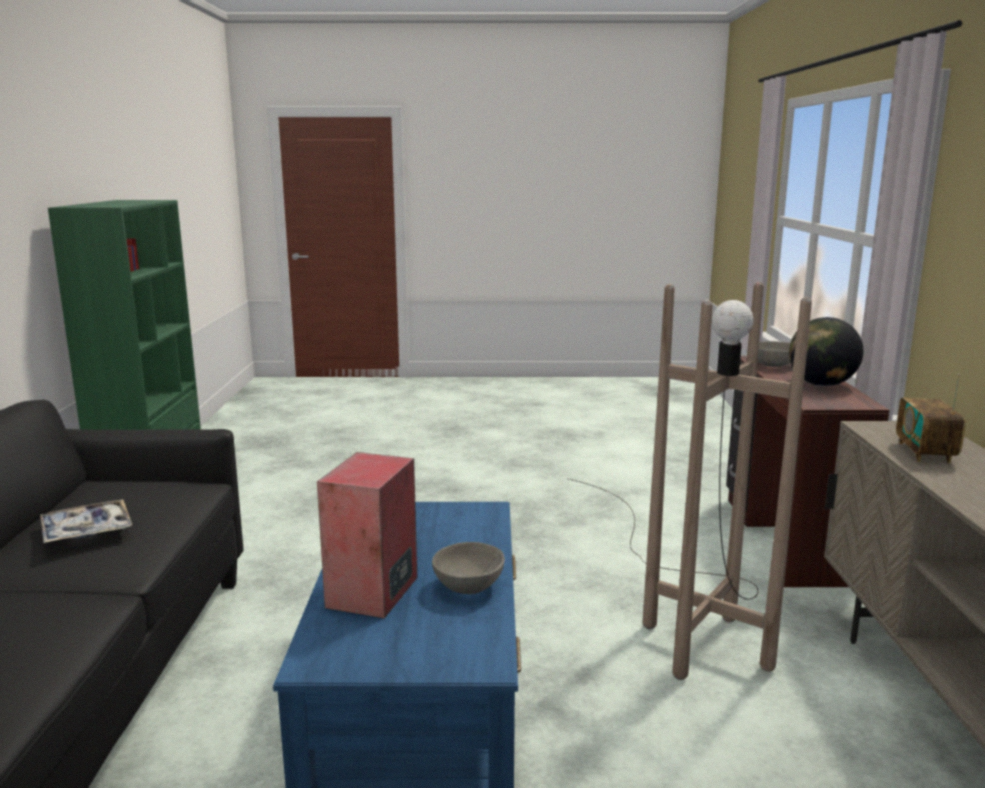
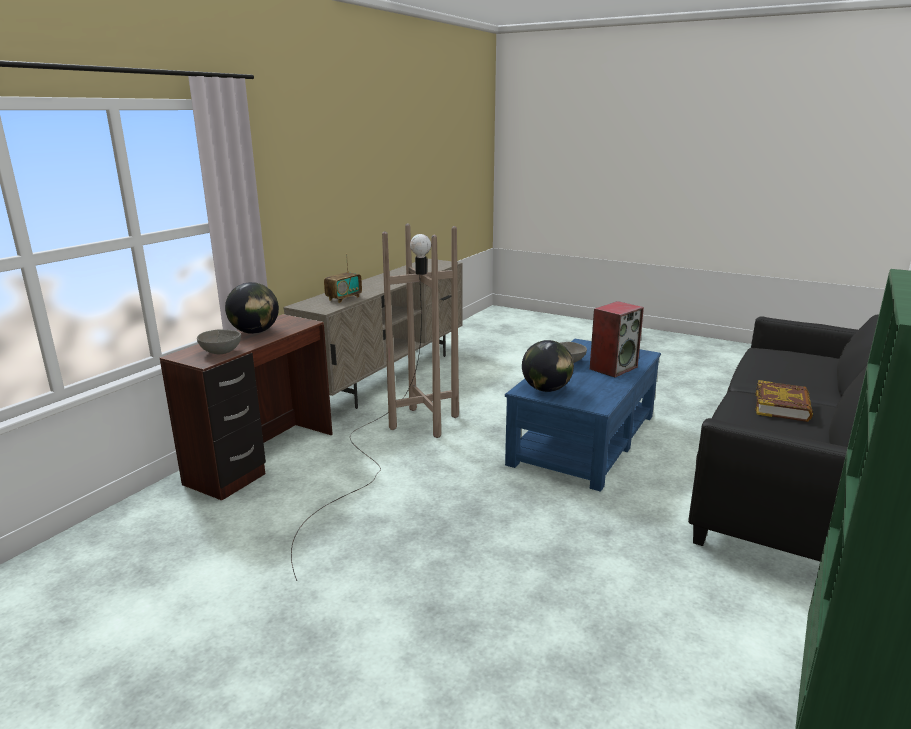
camera: 150 degrees left, 5 degrees up
tray [40,499,132,543] -> book [755,380,813,422]
none -> globe [522,340,574,392]

